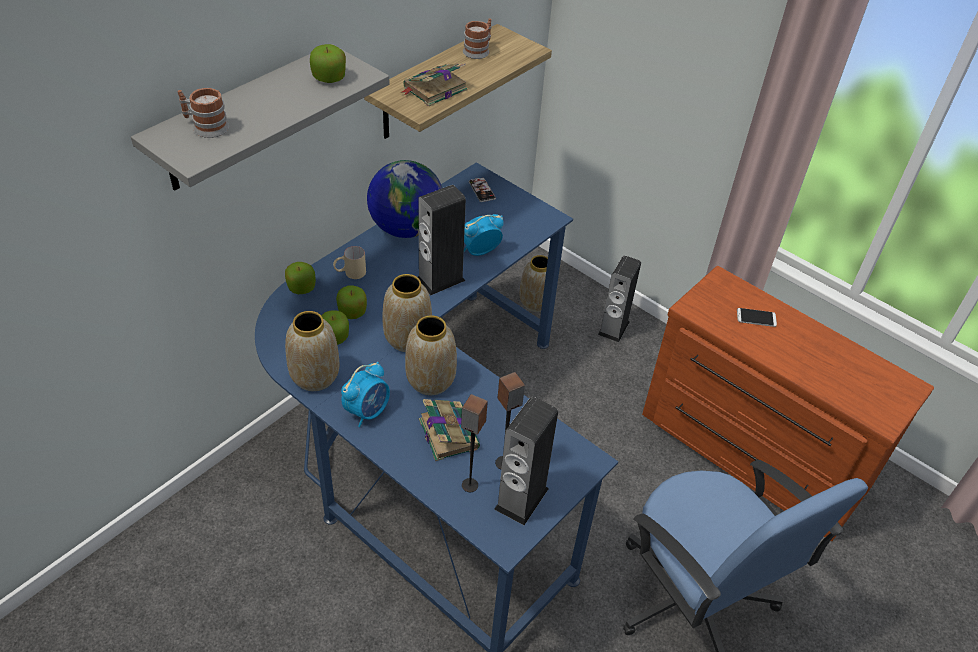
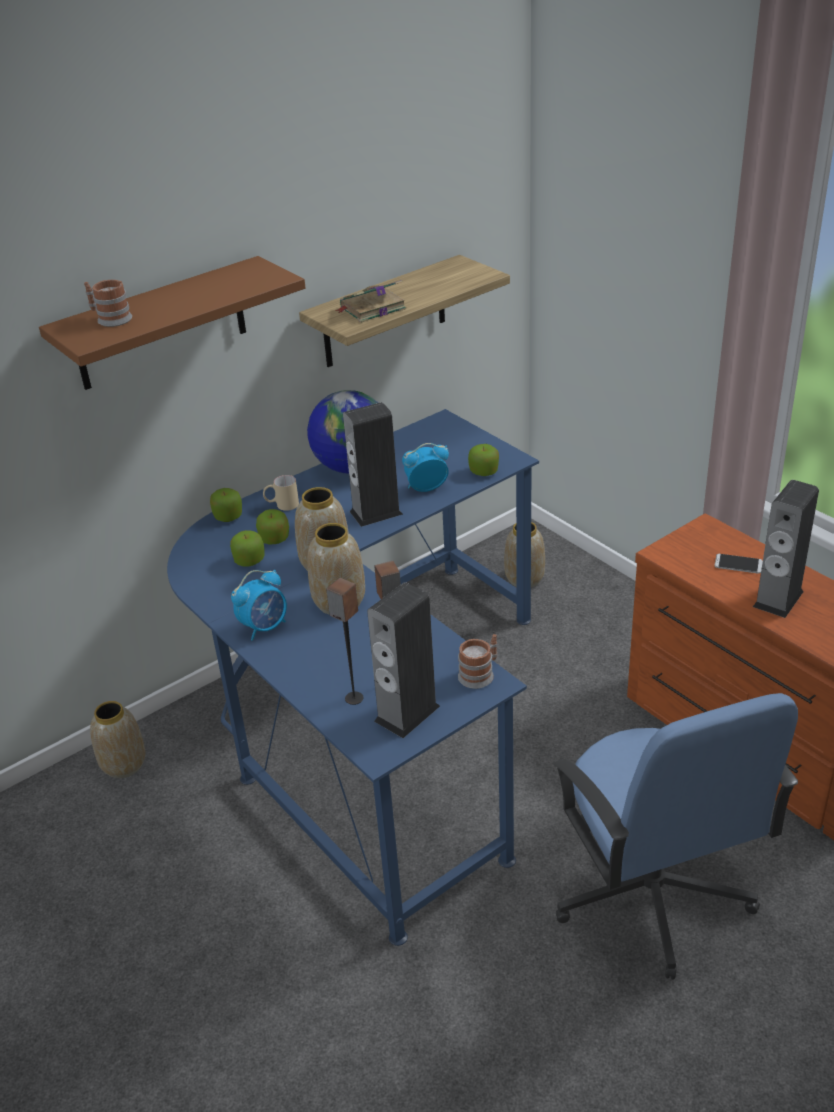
camera: 15 degrees right, 10 degrees down
grey shelf [131,44,389,191] -> brown shelf [39,256,305,390]
vase [285,311,339,391] -> vase moved to [90,701,145,778]
apple [310,44,346,83] -> apple moved to [468,444,499,476]
book [419,399,480,461] -> none
mug [463,18,492,59] -> mug moved to [458,634,498,689]
phone [469,177,496,202] -> none
speaker [598,255,641,343] -> speaker moved to [753,480,819,618]

